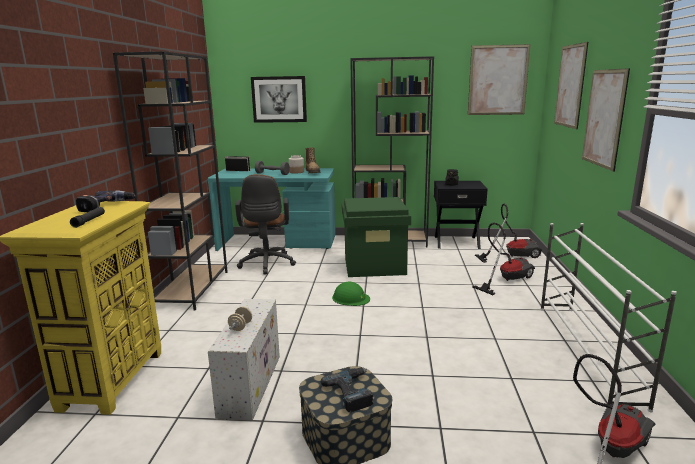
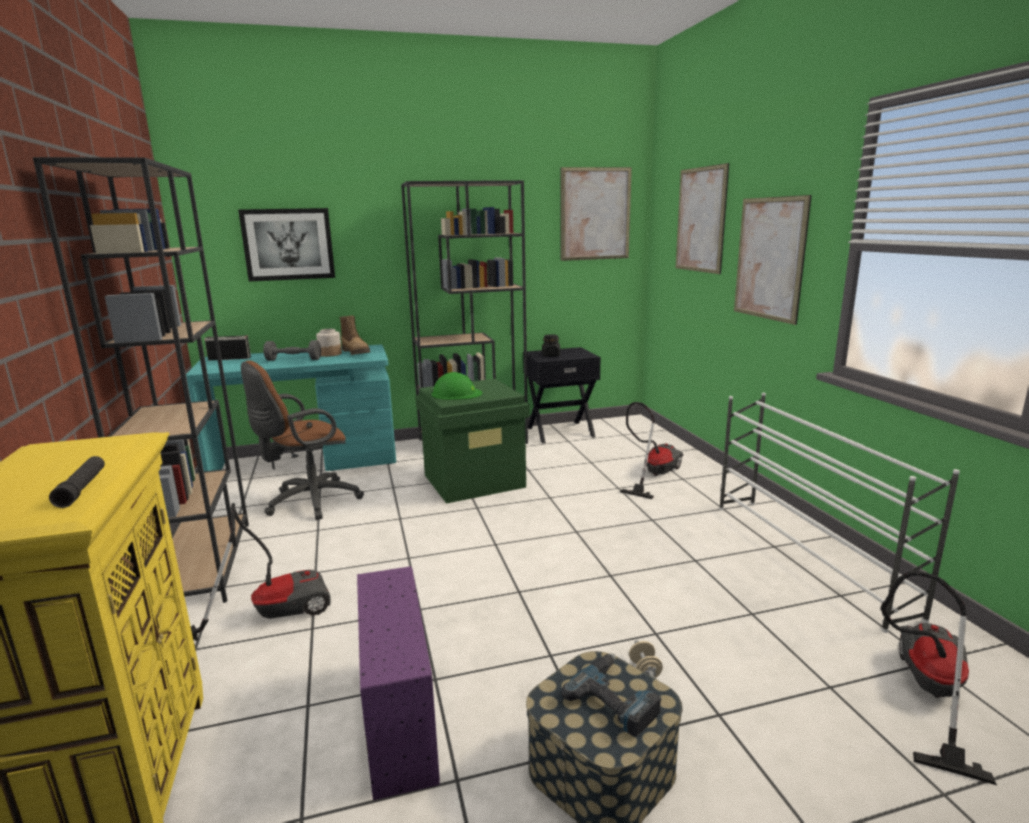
camera: 20 degrees left, 0 degrees up
power drill [76,191,136,212] -> none
white storage box [208,299,280,421] -> purple storage box [357,566,440,800]
beige dumbbell [228,307,252,331] -> beige dumbbell moved to [629,640,663,679]
brown office chair [235,174,296,275] -> brown office chair turned 75 degrees clockwise [241,361,364,520]
green hard hat [332,282,370,306] -> green hard hat moved to [432,372,482,400]
vacuum cleaner [475,204,542,263] -> vacuum cleaner moved to [191,503,331,646]

